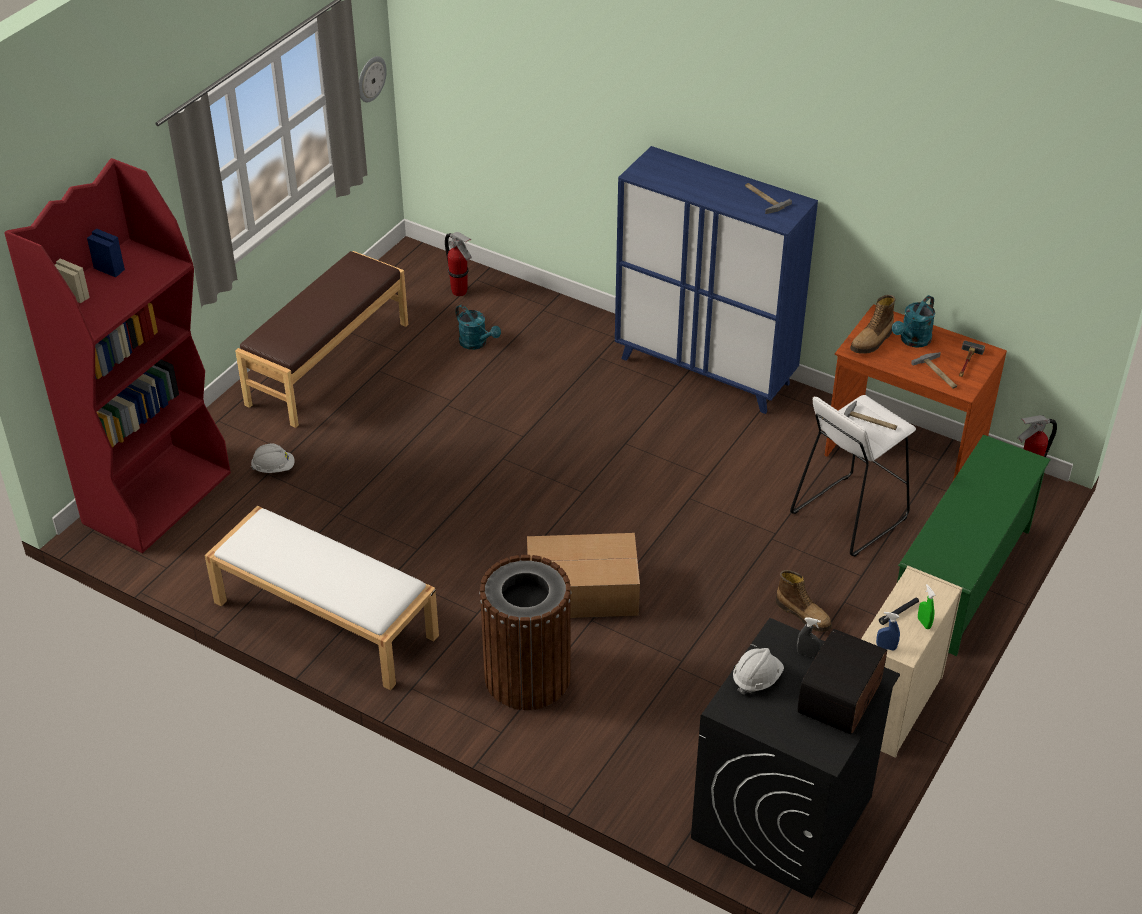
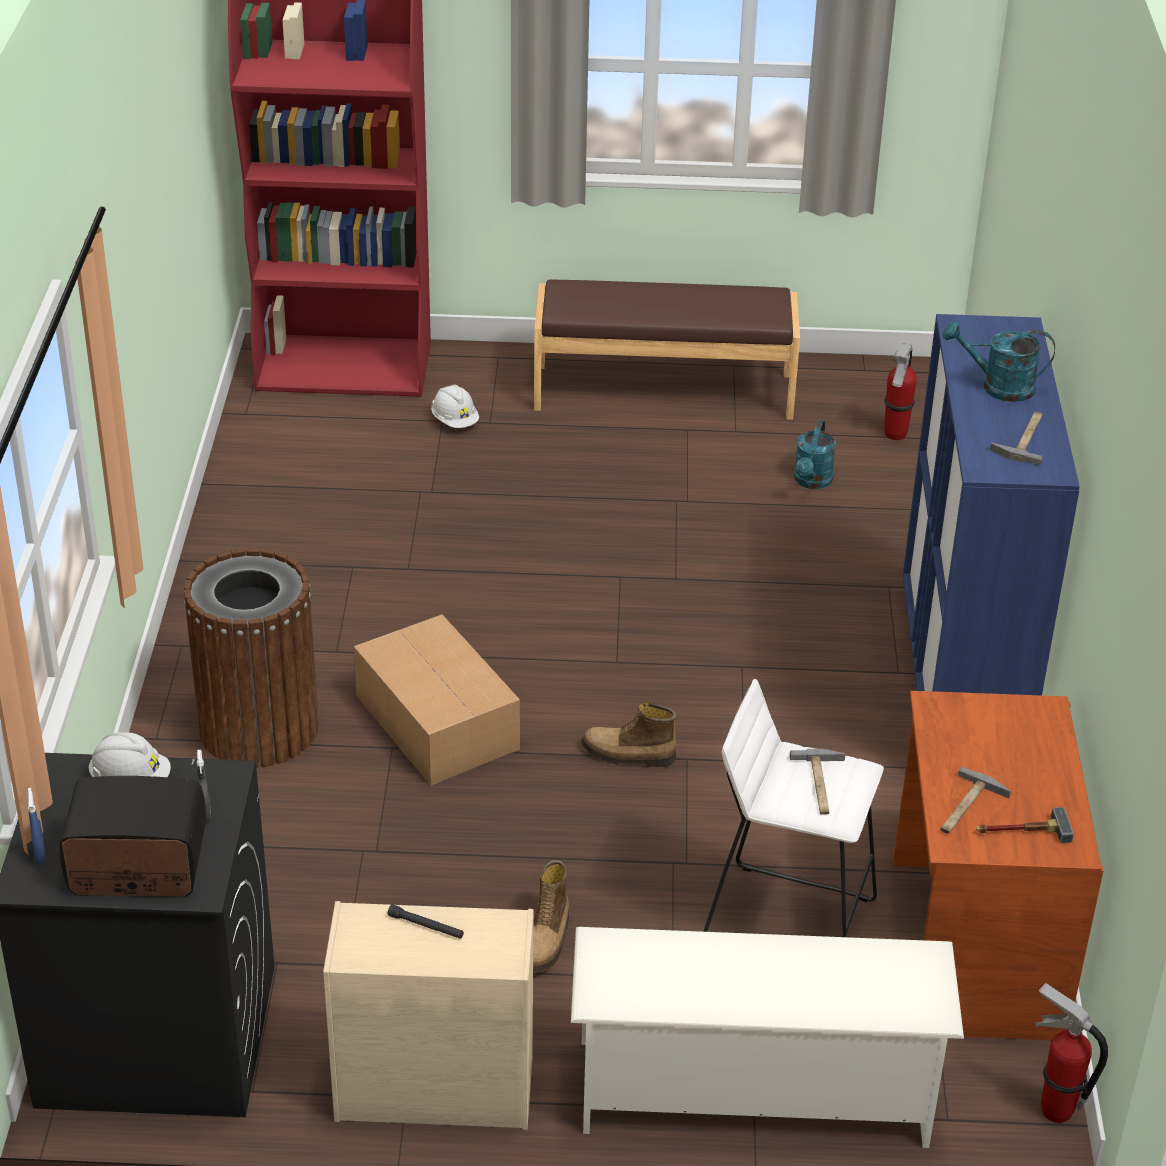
camera: 60 degrees right, 5 degrees down
white bench [205,506,439,690] -> none
wall clock [359,56,387,102] -> none
boot [850,295,895,354] -> boot moved to [581,702,676,767]
blue spray bottle [876,612,900,651] -> blue spray bottle moved to [27,788,46,865]
turquoise watering can [892,295,935,348] -> turquoise watering can moved to [943,320,1055,402]
green shoe rack [897,435,1051,656] -> white shoe rack [571,927,964,1148]
green spray bottle [918,584,936,629] -> none

